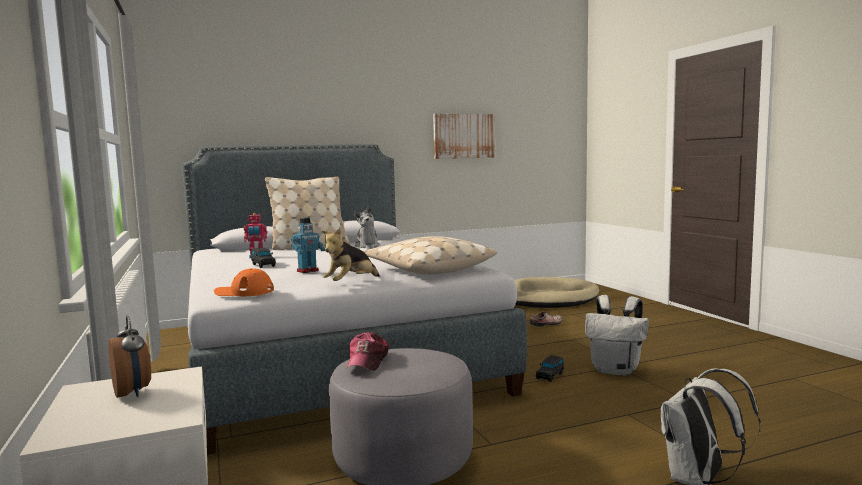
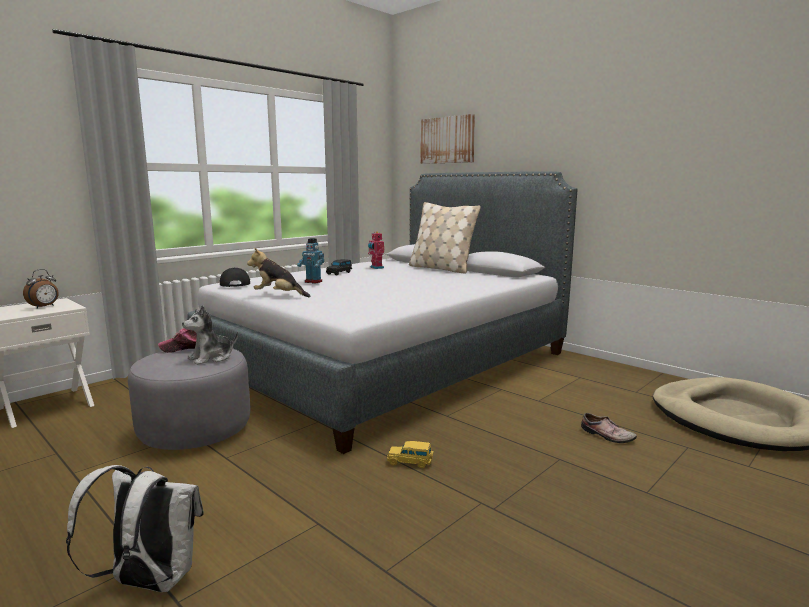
camera: 65 degrees right, 5 degrees up
orange cap [214,268,274,296] -> black cap [220,268,250,287]
plush toy [354,206,380,248] -> plush toy moved to [182,305,238,365]
beige pillow [363,236,497,275] -> none
picture [433,114,495,159] -> picture moved to [420,114,475,164]
black toy car [536,355,564,382] -> yellow toy car [387,441,434,468]
white backpack [585,295,649,375] -> none

